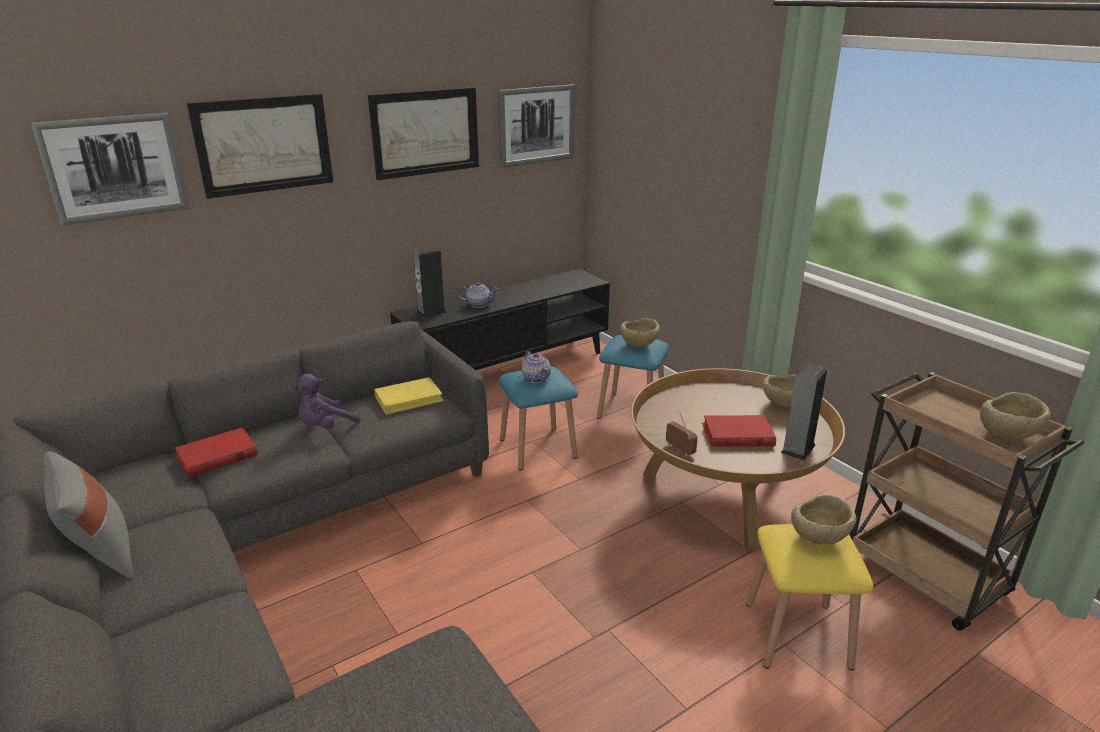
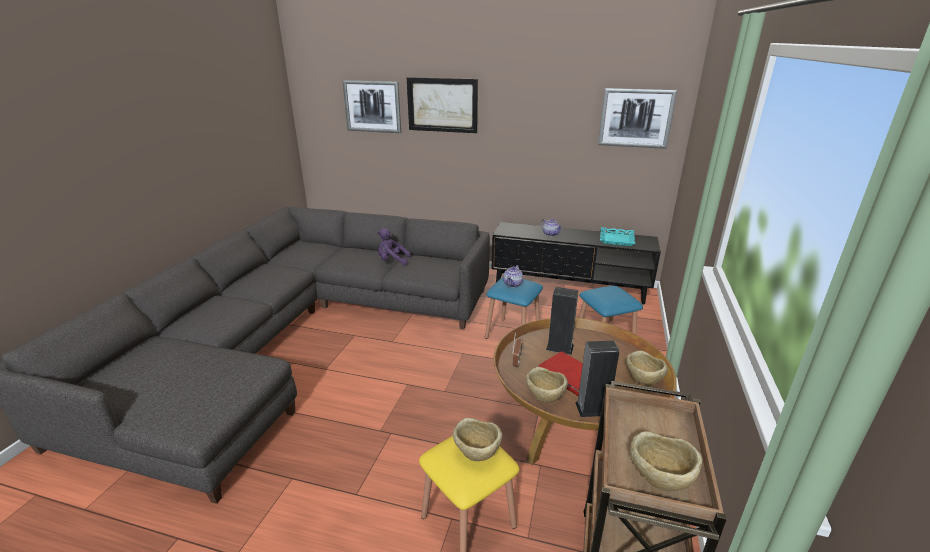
camera: 50 degrees right, 0 degrees up
grey pillow [44,451,134,579] -> none
red book [175,427,258,477] -> none
picture [368,87,479,180] -> none
yellow book [374,377,444,415] -> none
speaker [413,246,447,318] -> speaker moved to [546,287,579,355]
beige bowl [620,318,660,347] -> beige bowl moved to [525,367,568,402]
none -> turquoise tray [600,227,635,246]

